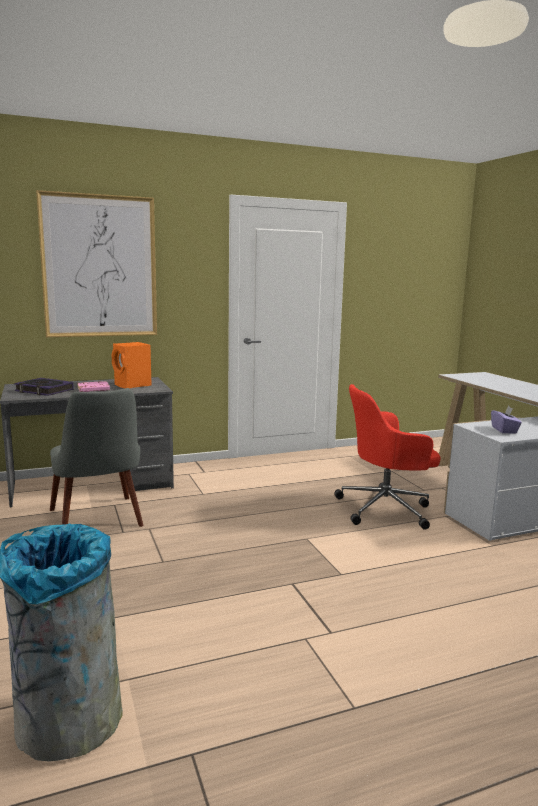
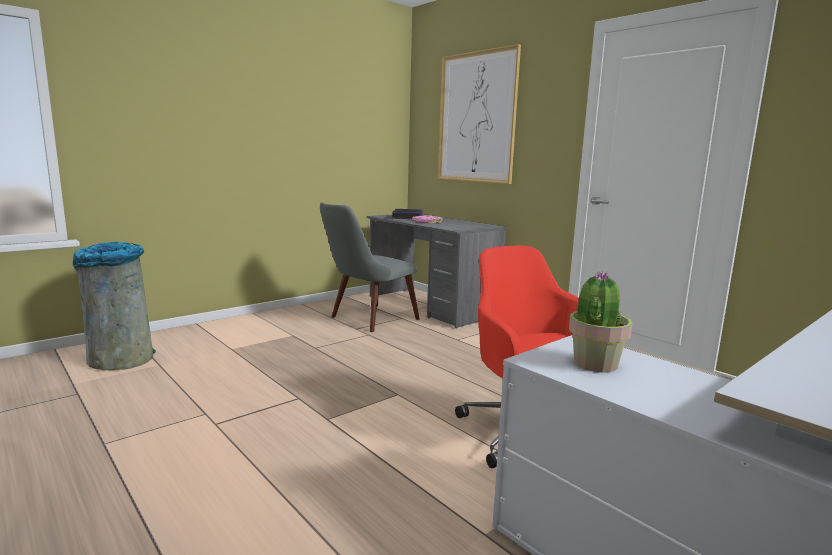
camera: 70 degrees right, 0 degrees up
orange speaker [112,342,152,388] -> none
purple tissue box [491,406,522,433] -> potted plant [569,272,632,373]

